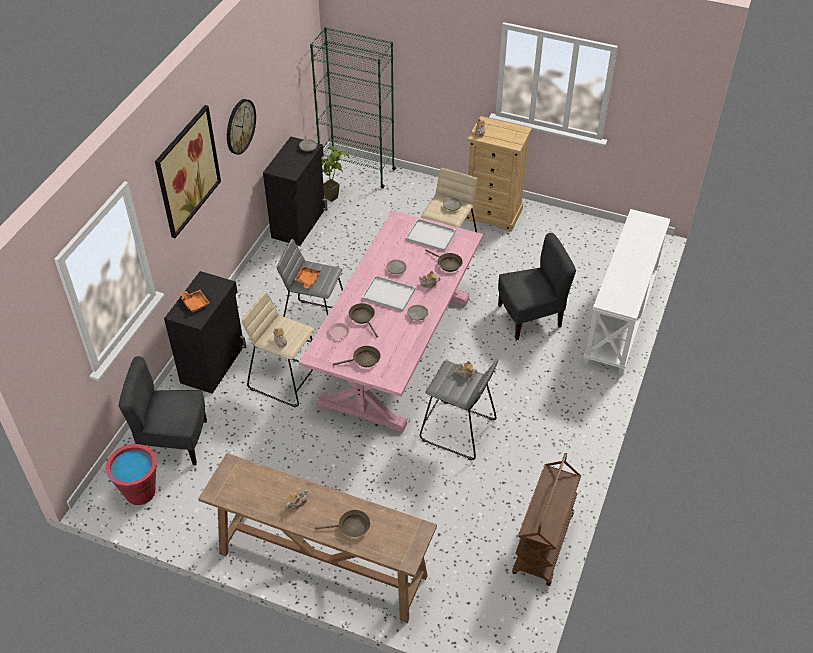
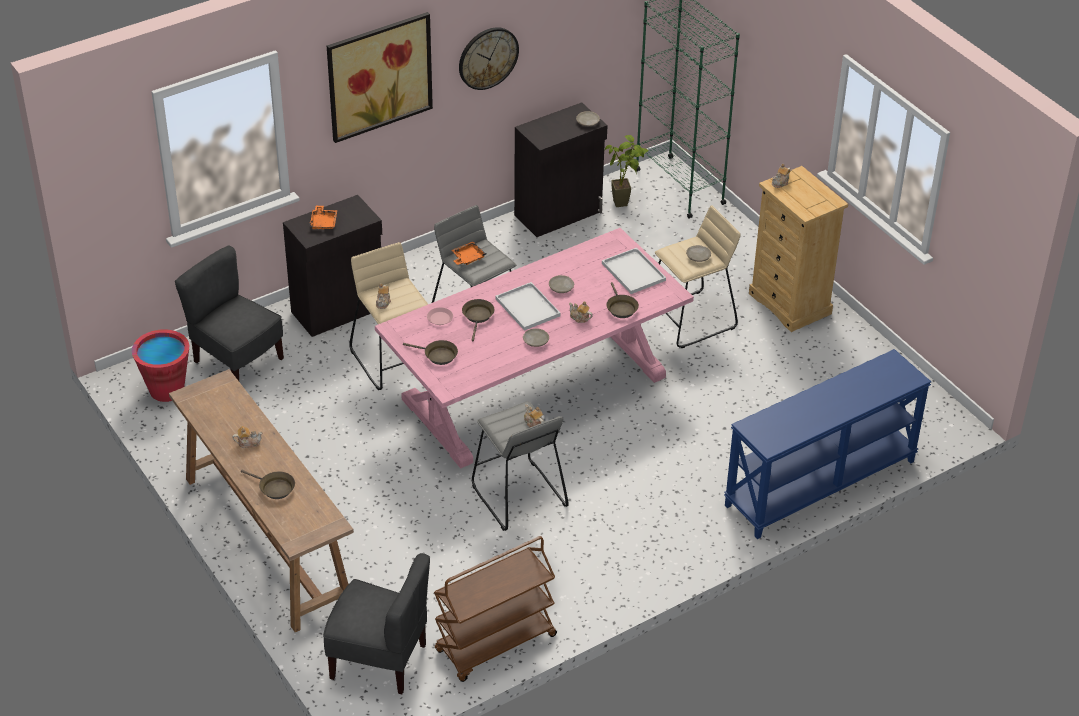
camera: 35 degrees right, 5 degrees down
grey chair [498,233,576,340] -> grey chair moved to [323,553,430,694]
white console table [583,209,670,375] -> blue console table [724,349,931,539]

